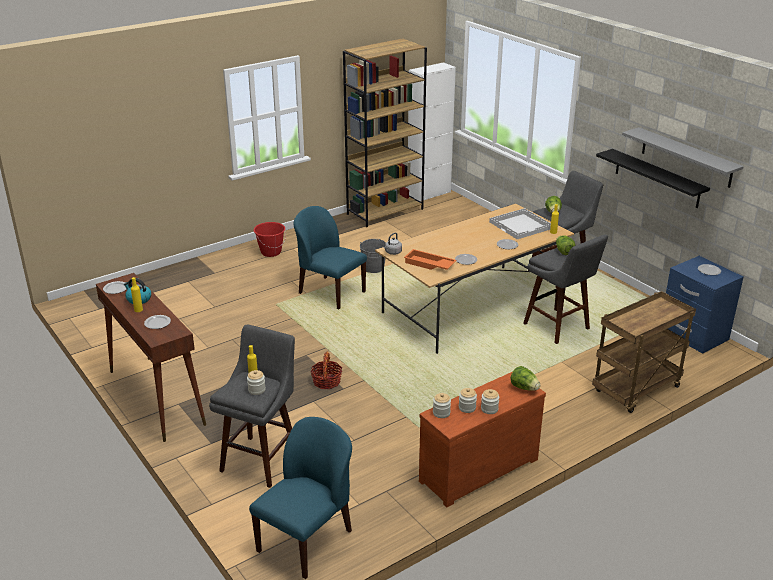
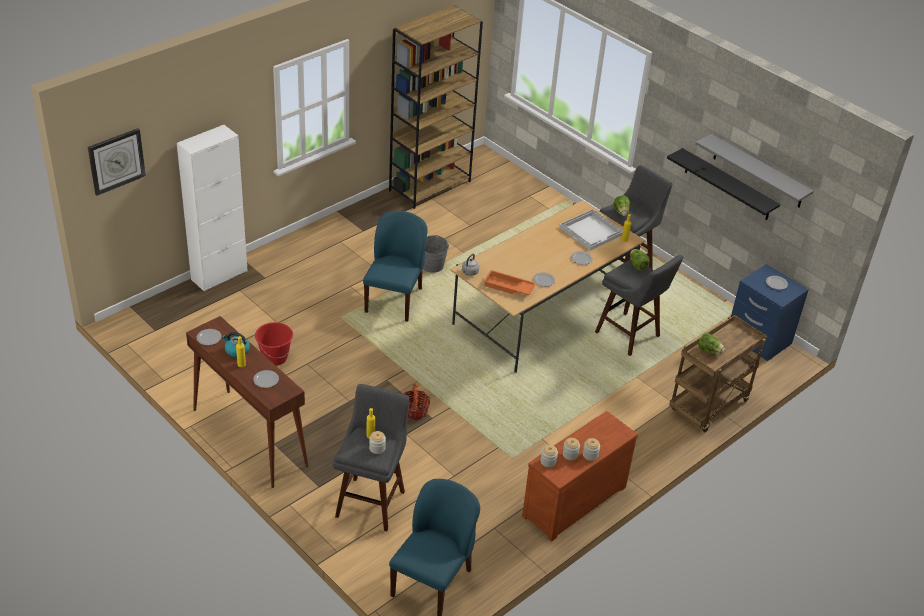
camera: 10 degrees left, 10 degrees up
red bucket [253,222,286,257] -> red bucket moved to [255,322,293,366]
blue chair [294,206,367,309] -> blue chair turned 75 degrees clockwise [363,211,428,322]
white cabinet [407,62,456,201] -> white cabinet moved to [177,125,248,292]
lettuce [511,366,540,391] -> lettuce moved to [698,332,725,354]
none -> wall clock [88,128,146,195]

